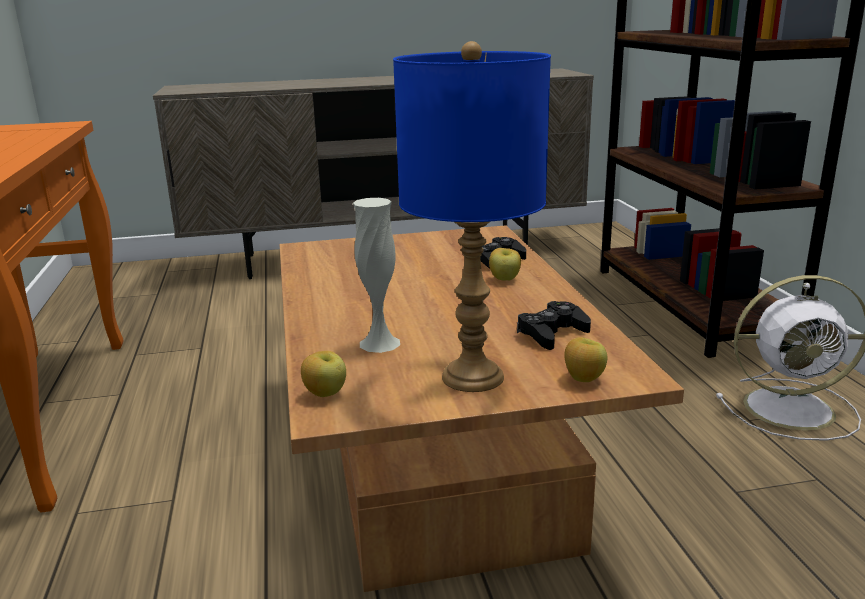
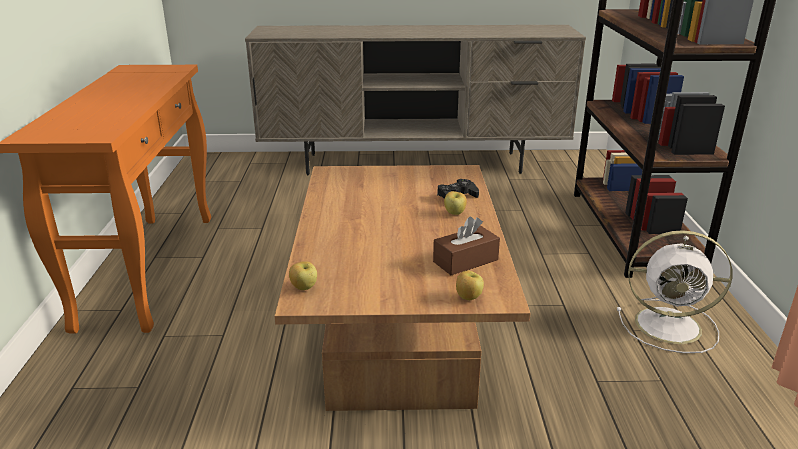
camera: 10 degrees right, 5 degrees up
white vase [353,198,400,353] -> none
blue table lamp [393,41,551,392] -> none
black game controller [517,301,591,350] -> brown tissue box [433,217,500,275]

